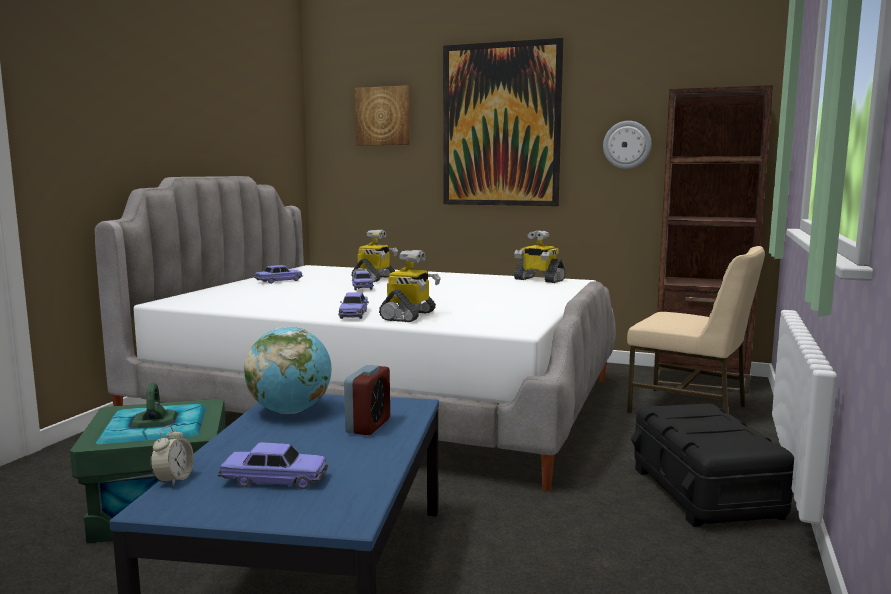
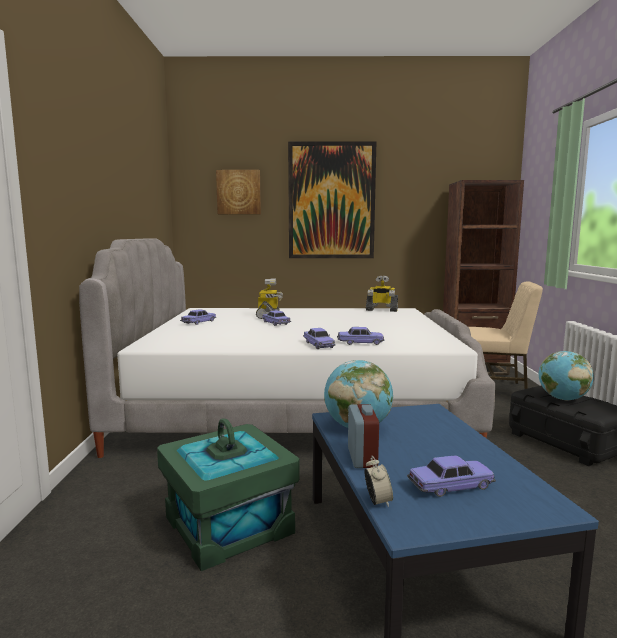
camera: 20 degrees left, 0 degrees up
alarm clock [344,365,390,435] -> alarm clock moved to [348,404,379,468]
toy robot [379,250,441,322] -> toy car [337,327,384,345]
wall clock [603,121,651,169] -> none
none -> globe [539,351,594,400]

